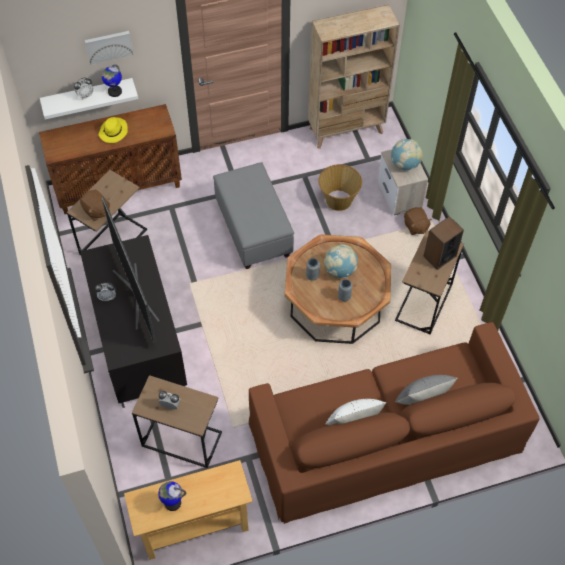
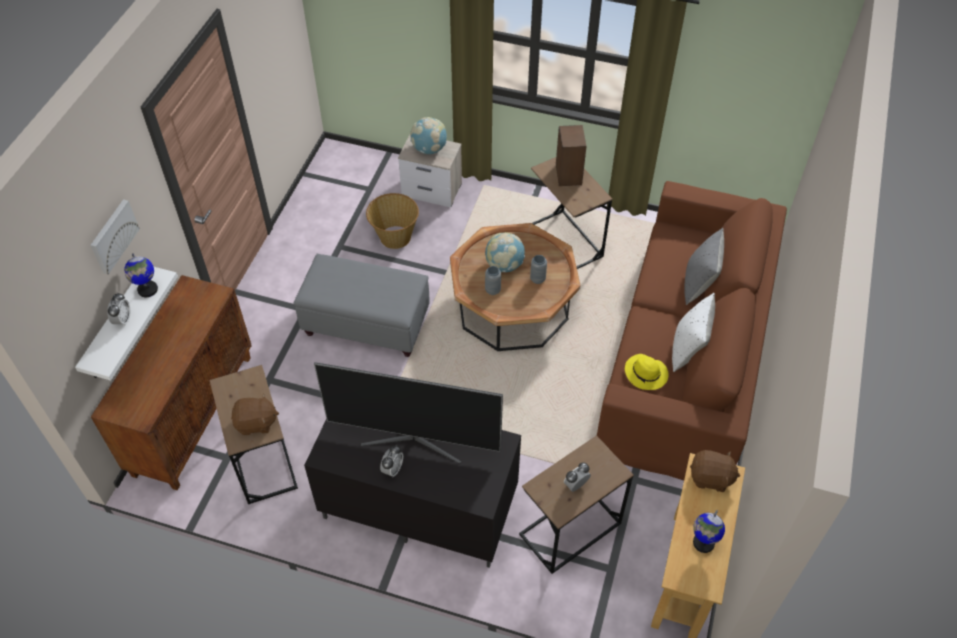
camera: 55 degrees left, 5 degrees down
yellow hat [99,117,128,143] -> yellow hat moved to [625,354,668,390]
beige bookcase [308,5,400,149] -> none
brown plush toy [404,207,432,235] -> brown plush toy moved to [690,450,740,492]

